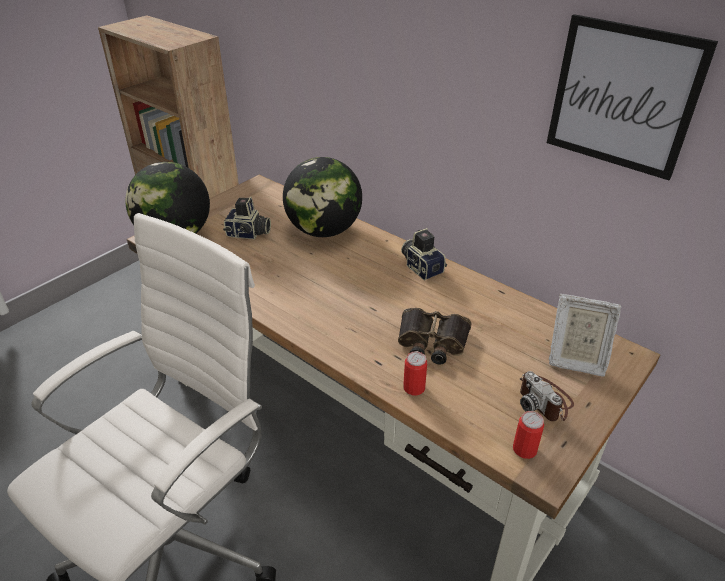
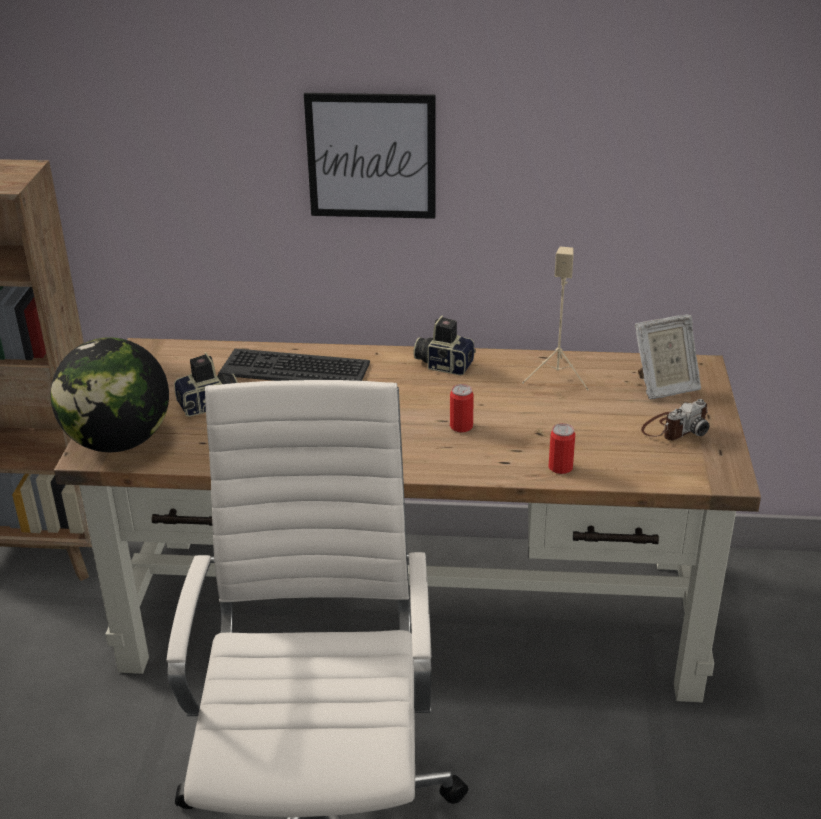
camera: 35 degrees left, 5 degrees down
globe [283,157,362,237] -> keyboard [218,348,370,381]
binoculars [398,308,472,365] -> none
can [513,411,544,459] -> can moved to [450,384,474,432]
camera [519,371,574,421] -> camera turned 60 degrees counterclockwise [641,399,710,440]
picture [547,14,718,180] -> picture moved to [304,93,435,219]
none -> beige speaker [522,247,589,391]

